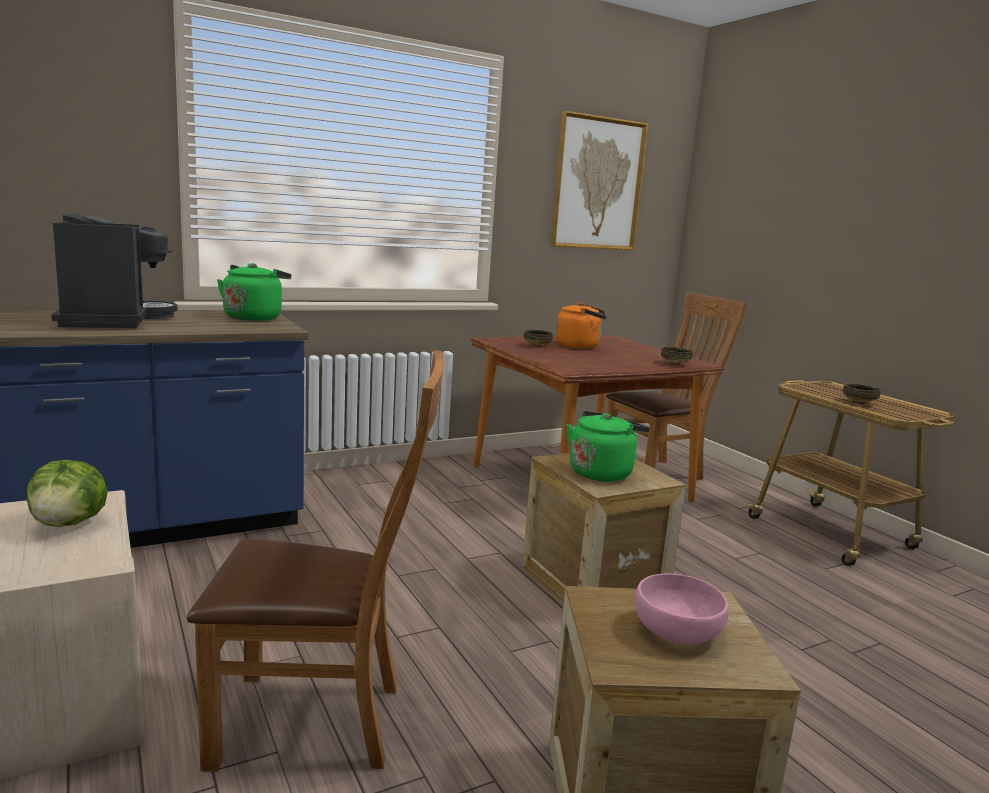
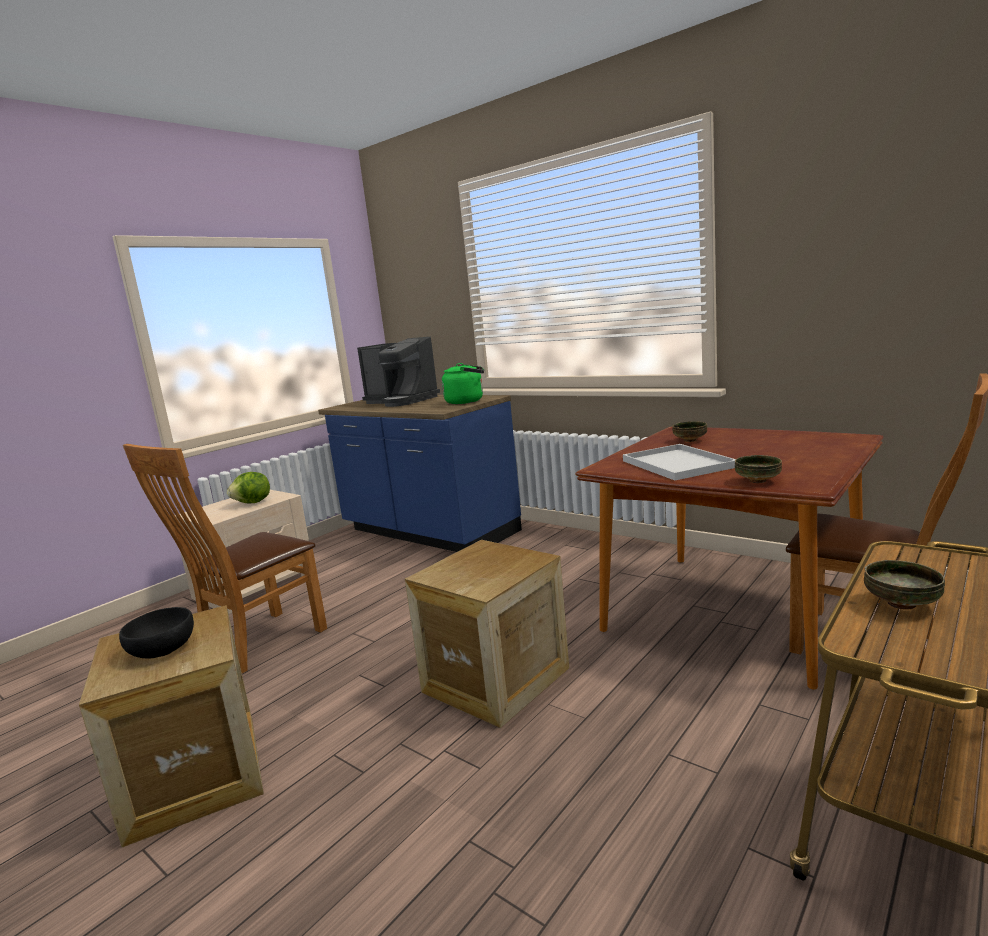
camera: 70 degrees right, 0 degrees up
coffee machine [51,213,178,328] -> coffee machine turned 75 degrees clockwise [357,337,440,407]
brown chair [187,350,444,772] -> brown chair turned 60 degrees clockwise [123,444,327,673]
picture [550,111,648,250] -> none
orange kettle [555,303,607,349] -> none
green kettle [567,411,650,482] -> none
pink bowl [635,573,729,645] -> black bowl [119,607,194,658]
none -> white tray [623,444,736,480]

